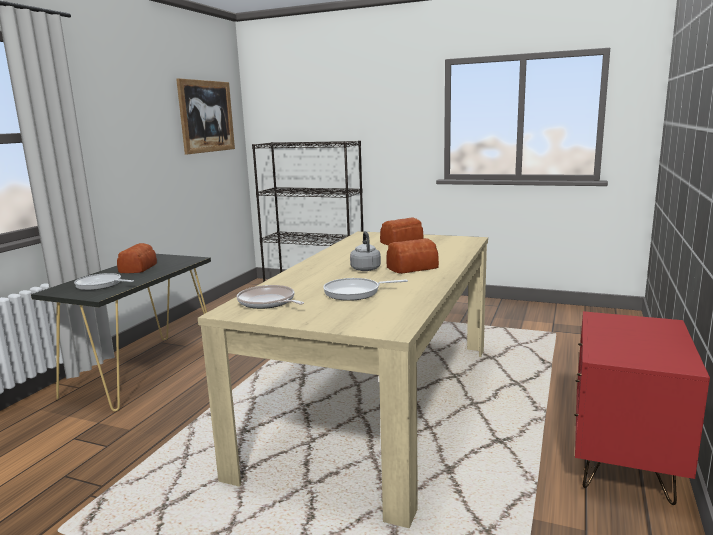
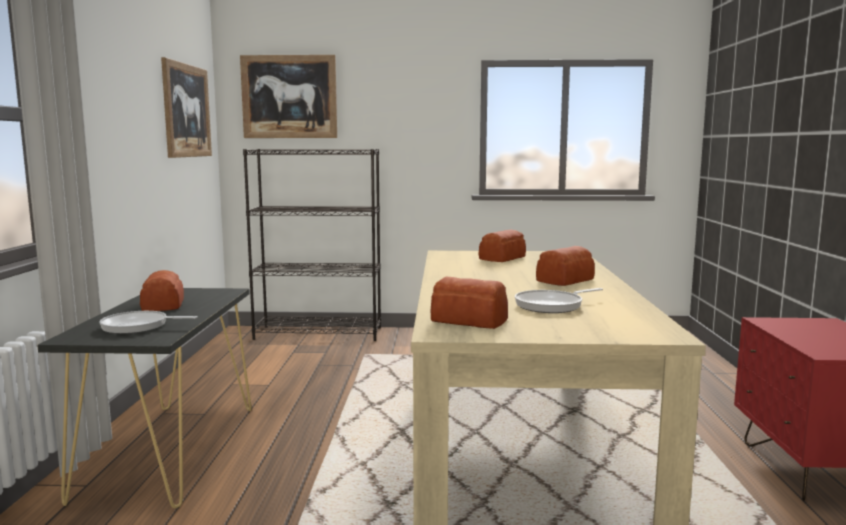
camera: 20 degrees left, 5 degrees down
frying pan [237,285,304,309] -> bread [431,277,508,329]
grey kettle [350,231,381,271] -> none
none -> picture [240,55,337,138]

